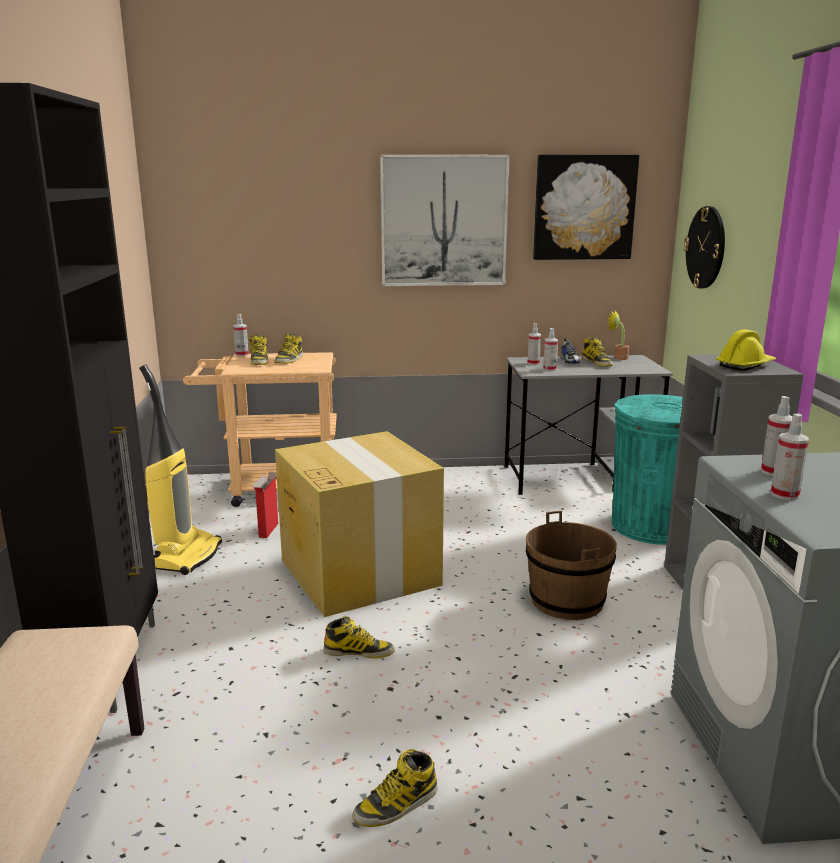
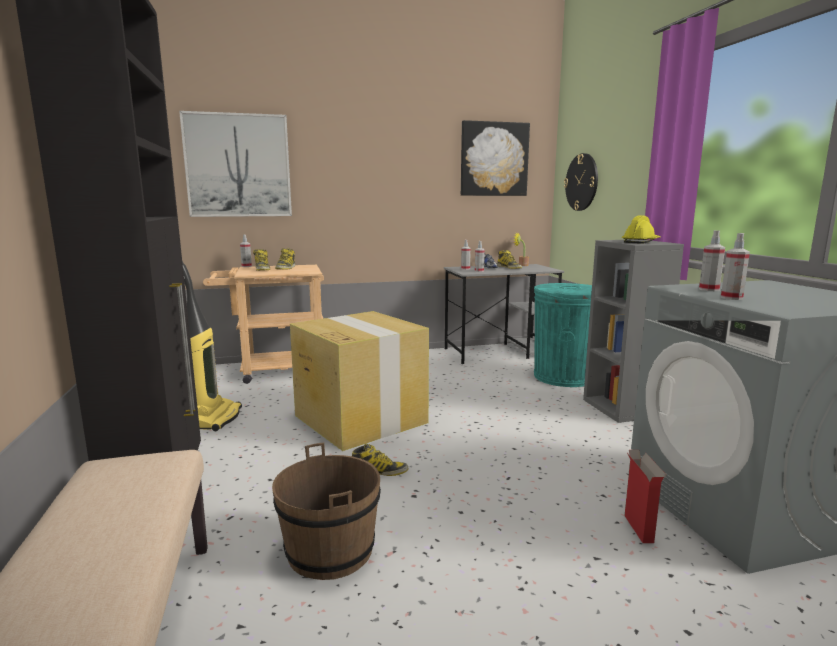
camera: 10 degrees left, 5 degrees down
cardboard box [252,472,278,538] -> cardboard box moved to [624,450,666,543]
boot [352,749,438,827] -> none
picture [380,154,510,286] -> picture moved to [179,111,292,217]
brown bucket [526,511,617,620] -> brown bucket moved to [272,443,381,580]

